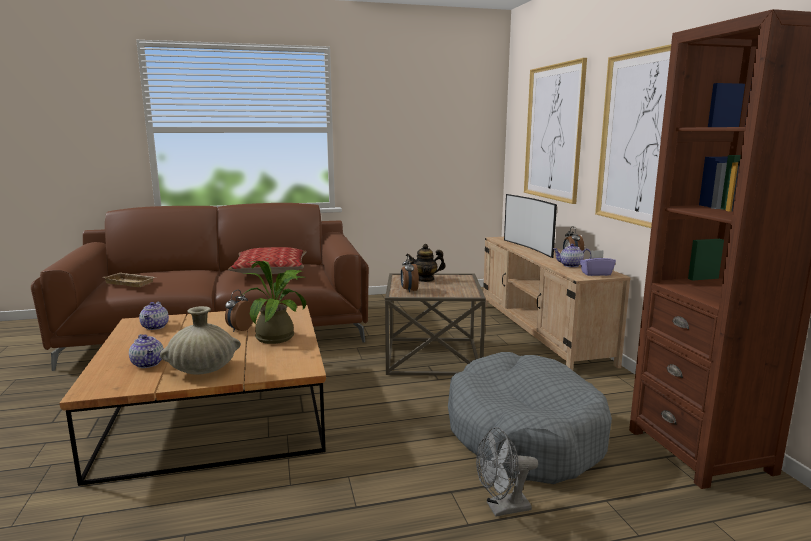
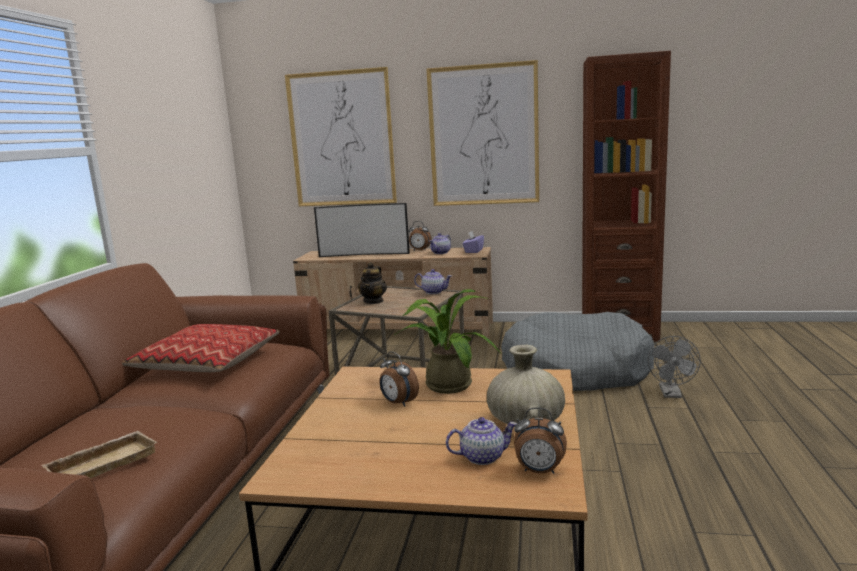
camera: 65 degrees left, 0 degrees up
teapot [139,302,169,330] -> teapot moved to [414,269,452,294]
alarm clock [401,255,419,293] -> alarm clock moved to [514,408,567,474]

